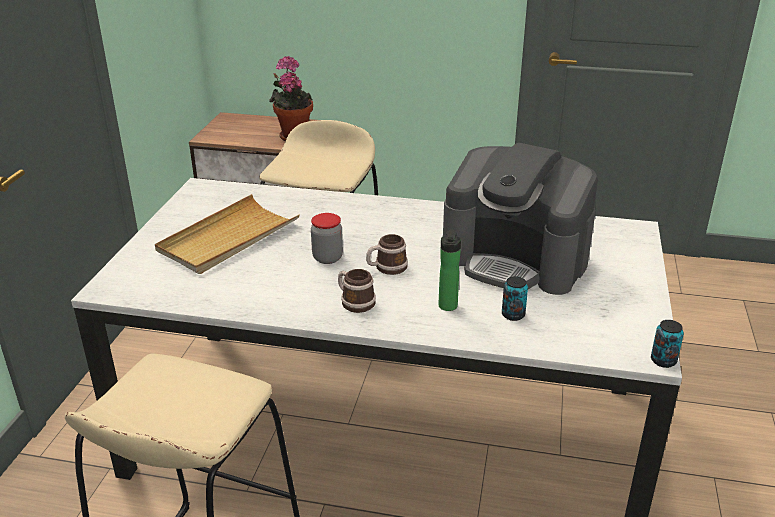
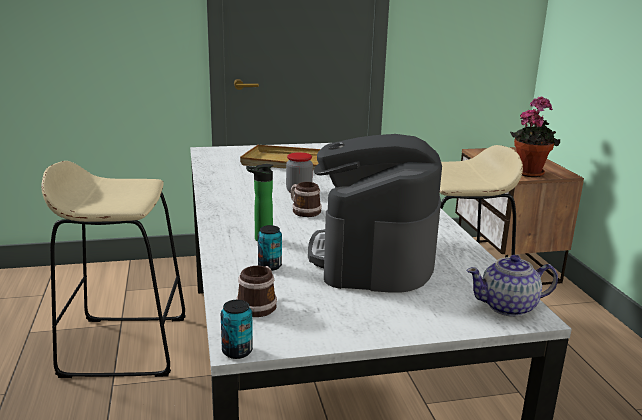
camera: 65 degrees right, 10 degrees down
mug [338,269,376,313] -> mug moved to [236,266,277,317]
none -> teapot [466,255,558,317]

